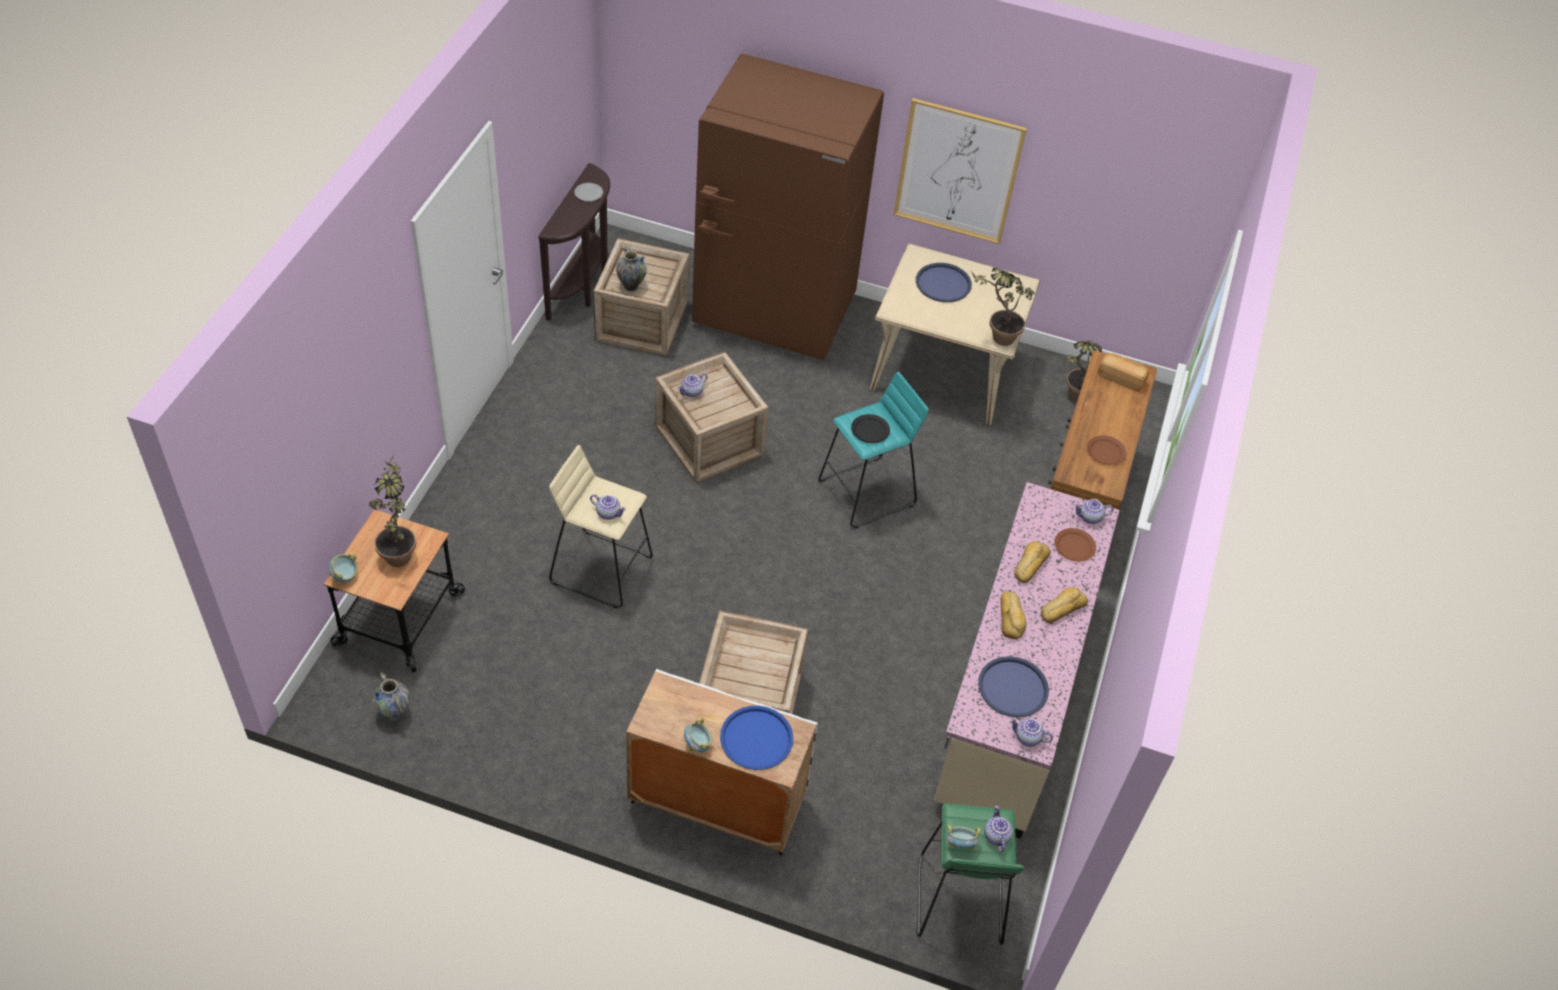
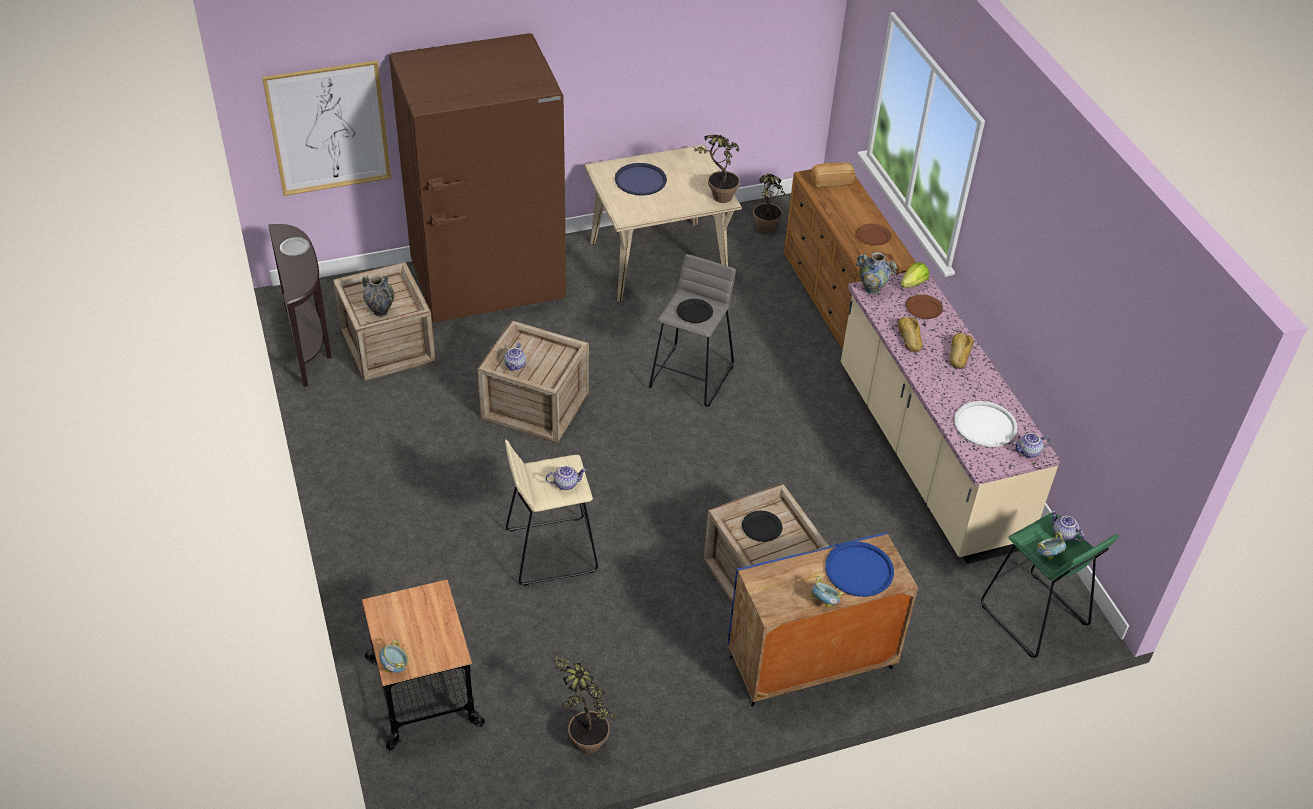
camera: 35 degrees left, 5 degrees down
potted plant [369,453,416,567] -> potted plant moved to [554,650,617,754]
vase [372,672,410,720] -> vase moved to [856,252,898,295]
white cabinet [626,669,818,856] -> blue cabinet [728,531,918,707]
turquoise stool [818,372,929,528] -> grey stool [649,254,736,407]
picture [893,98,1027,244] -> picture moved to [262,60,391,196]
blue tray [978,656,1049,717] -> white tray [954,401,1018,447]
bread [1000,591,1026,639] -> none
teapot [1074,499,1113,524] -> lettuce [900,262,929,288]
none -> black plate [742,511,782,542]

